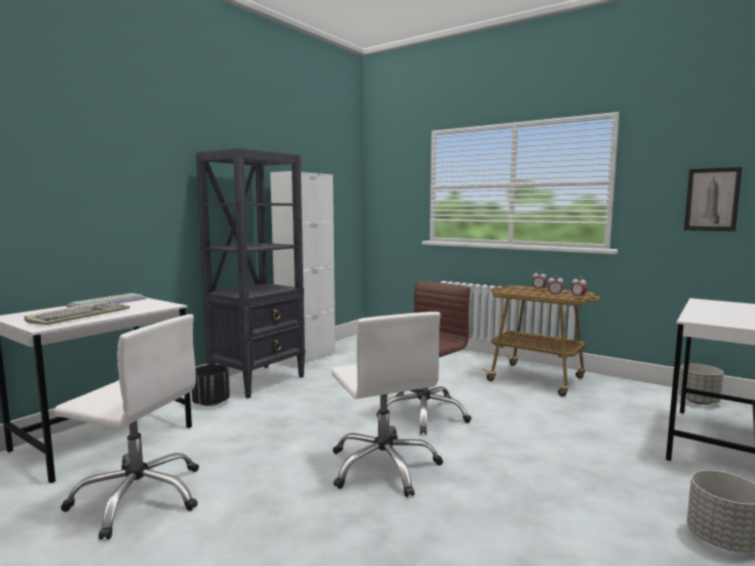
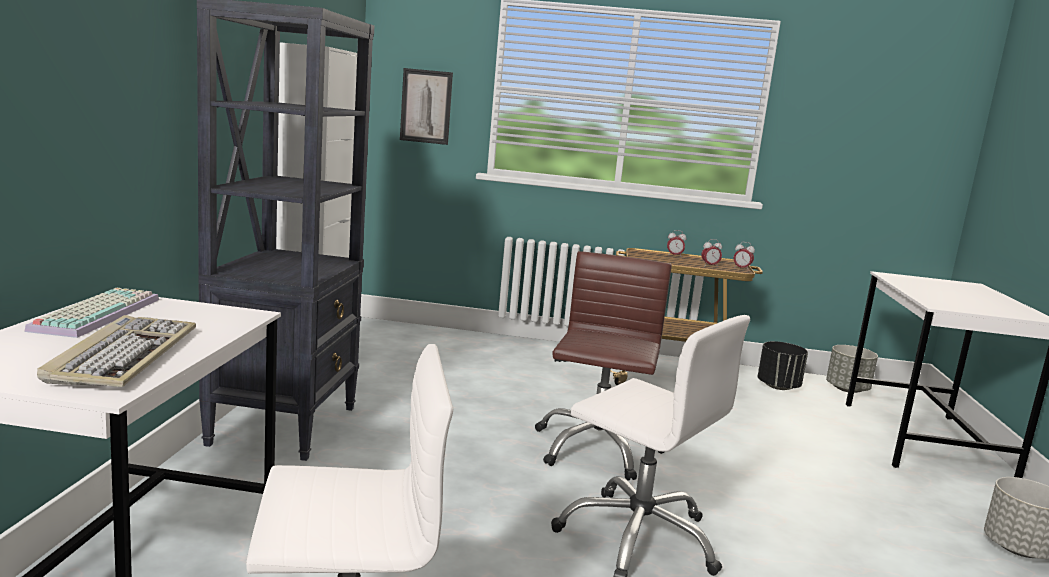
camera: 30 degrees left, 5 degrees up
black planter [191,364,230,406] -> black planter moved to [758,341,808,390]
picture [684,167,742,231] -> picture moved to [400,68,453,145]

